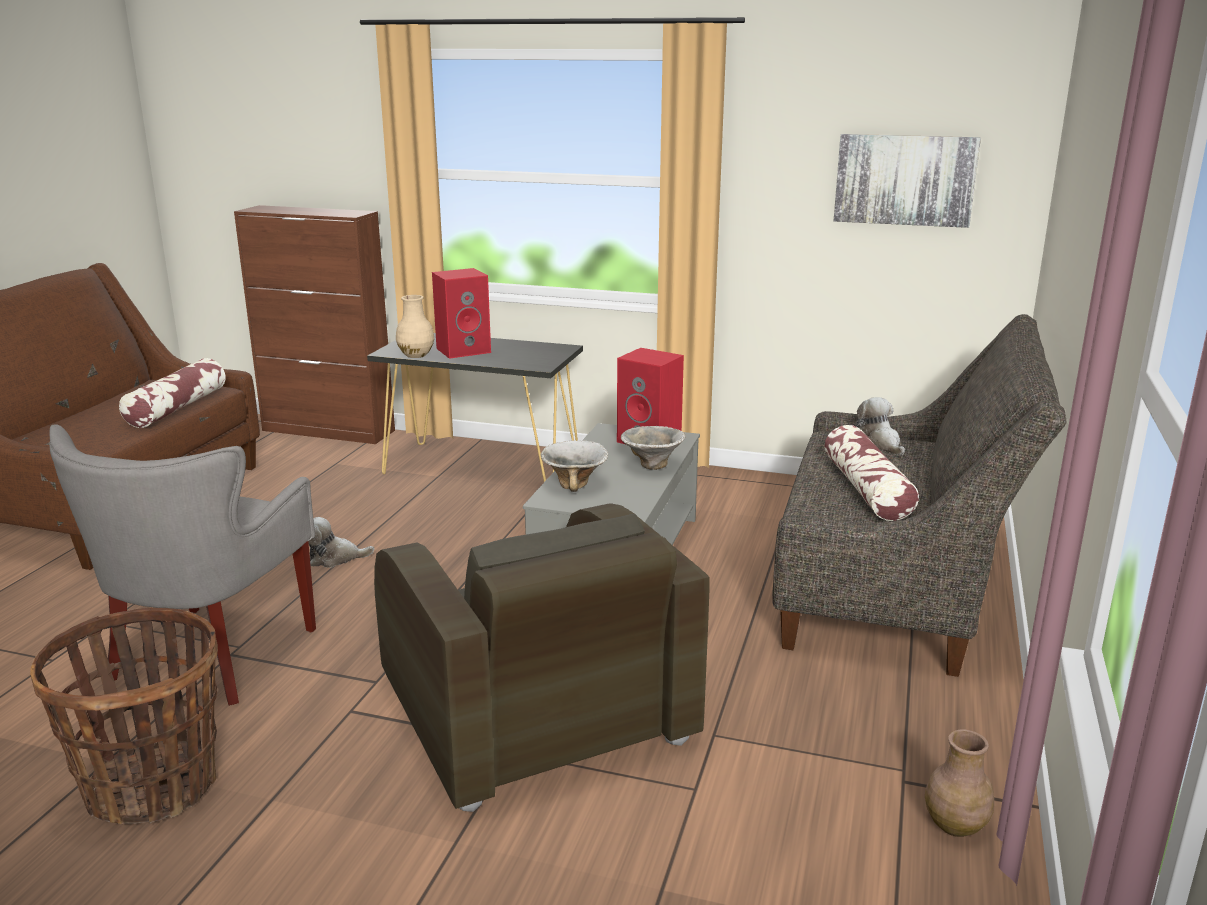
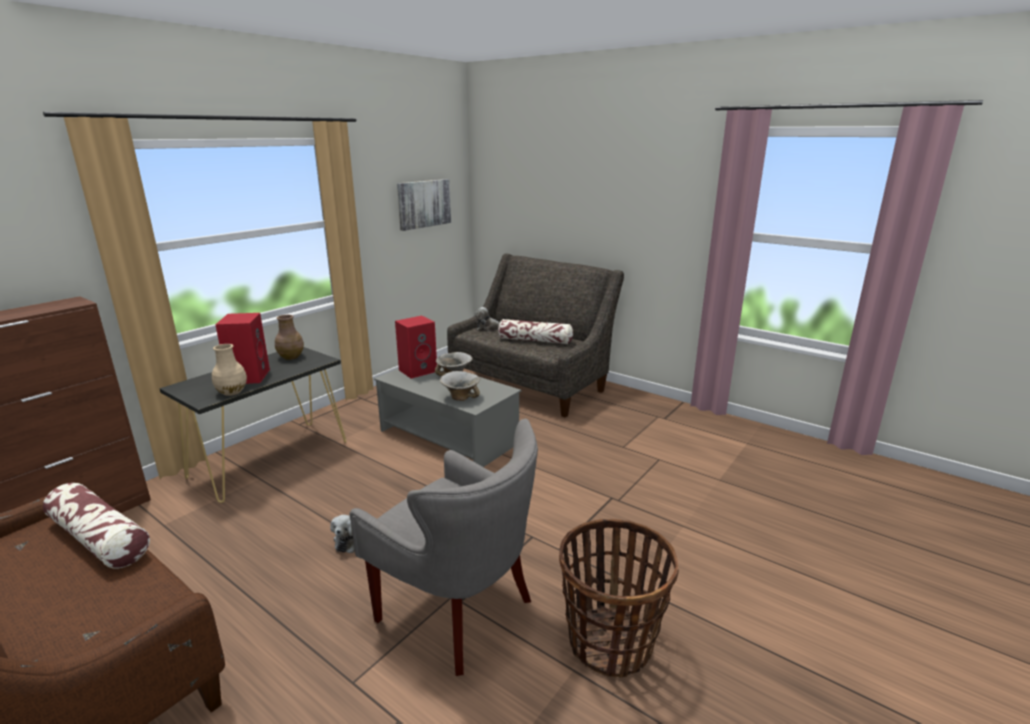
camera: 70 degrees left, 0 degrees up
brown armchair [374,503,709,812] -> none
brown vase [925,729,994,837] -> brown vase moved to [275,315,304,360]

